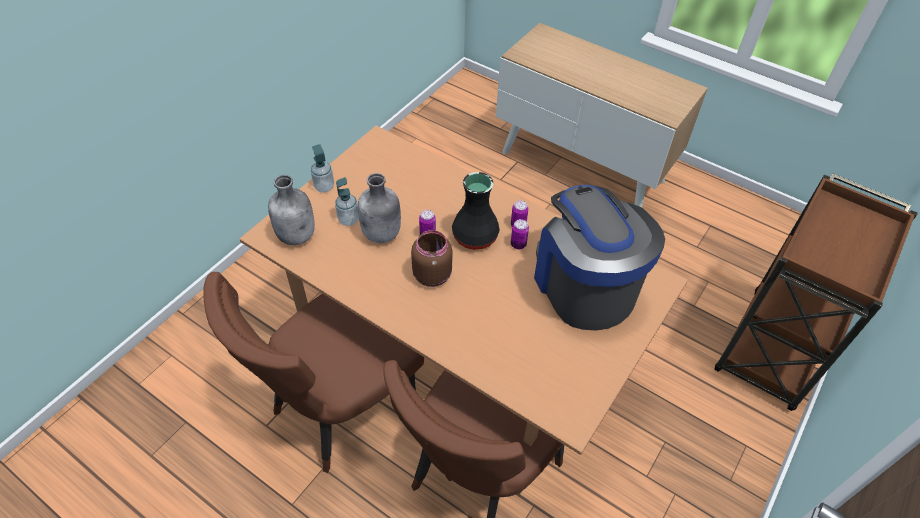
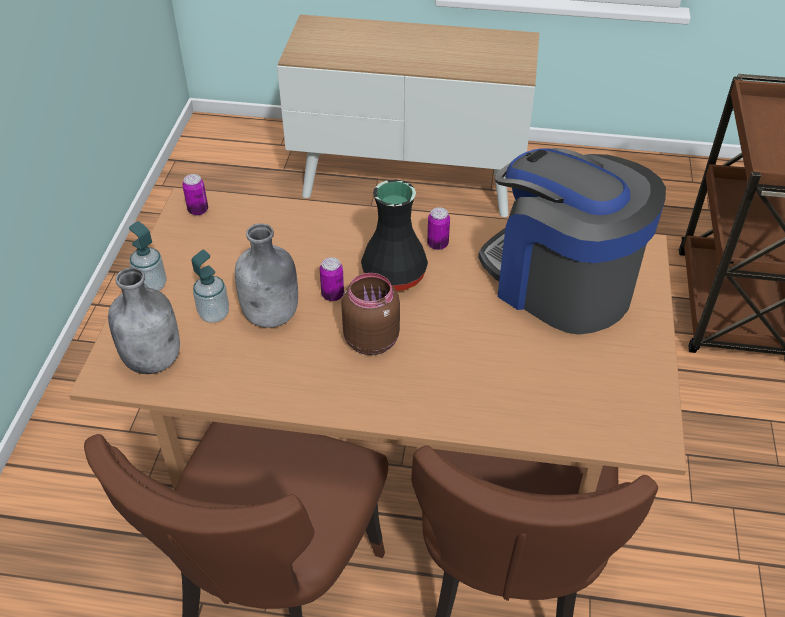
camera: 25 degrees left, 5 degrees down
can [511,219,529,249] -> can moved to [182,174,208,215]

